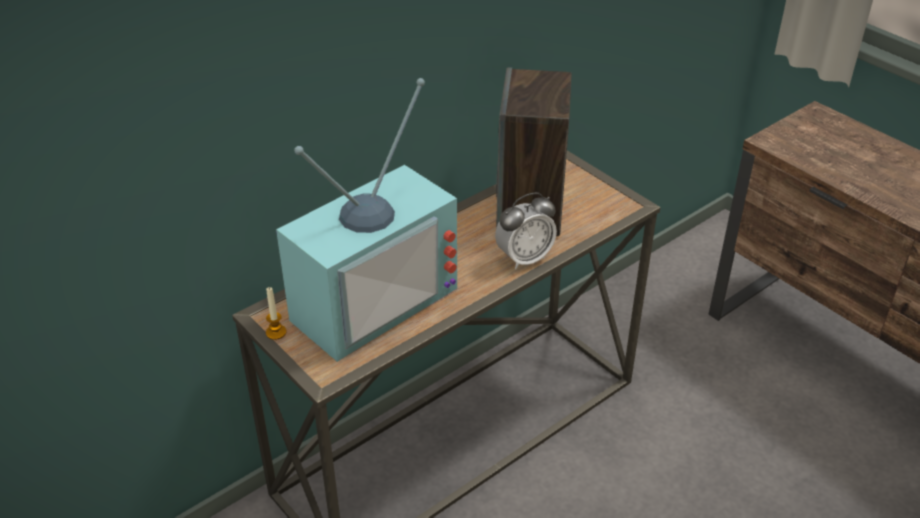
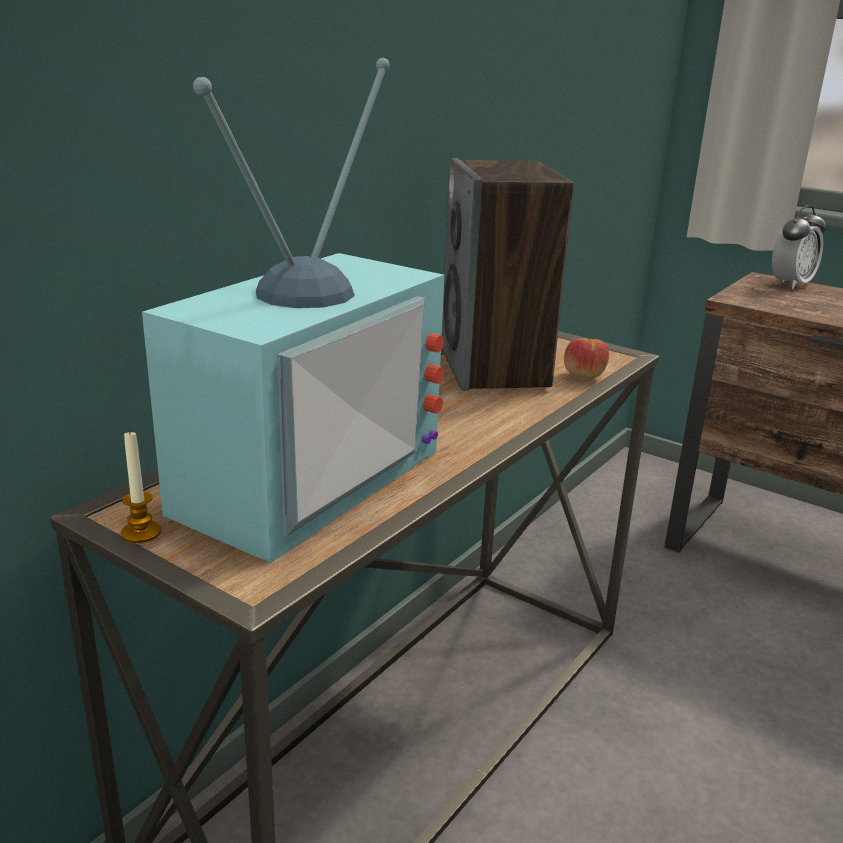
camera: 15 degrees left, 15 degrees down
alarm clock [495,192,557,269] -> alarm clock moved to [772,205,826,289]
none -> apple [564,339,609,378]

